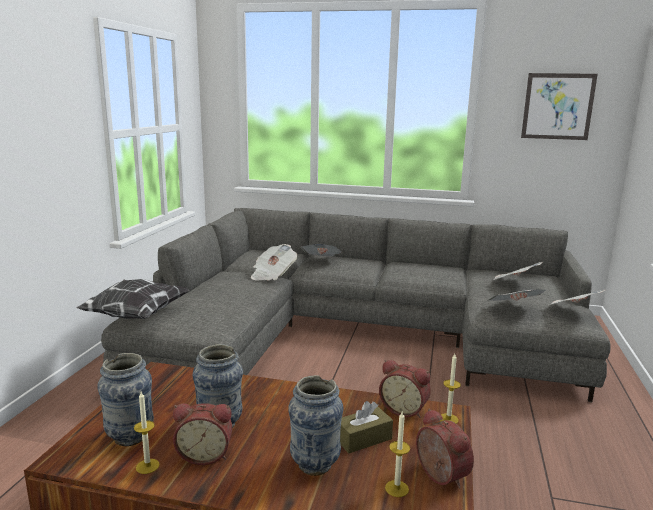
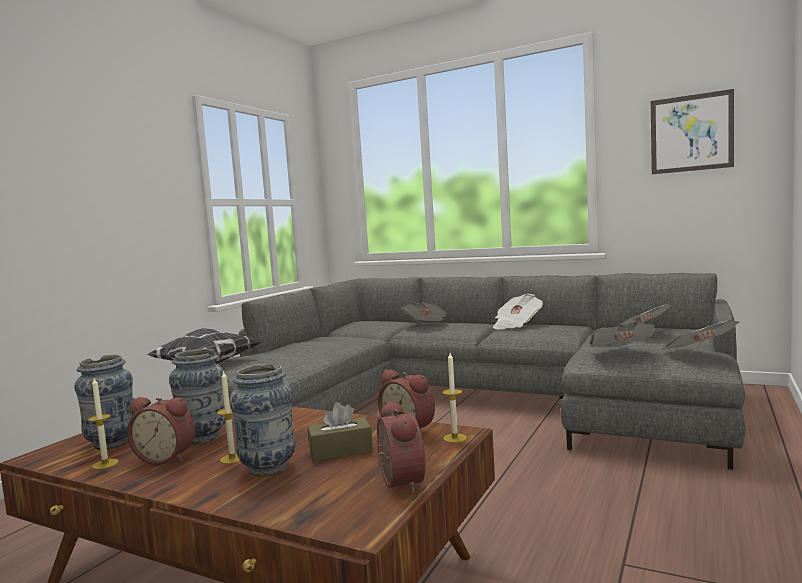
camera: 15 degrees right, 10 degrees down
newspaper [251,244,297,280] -> newspaper moved to [493,294,543,329]
candle [385,412,410,497] -> candle moved to [217,371,240,464]

